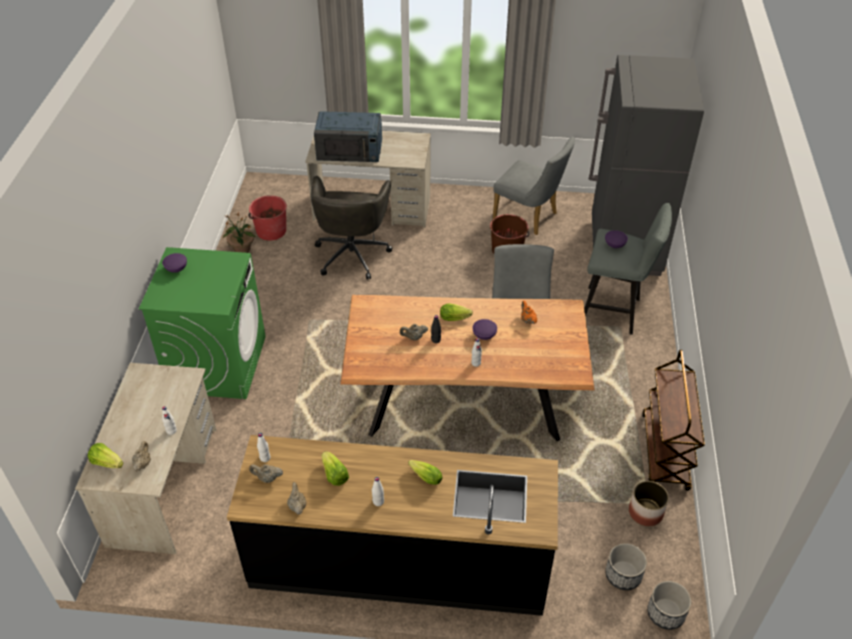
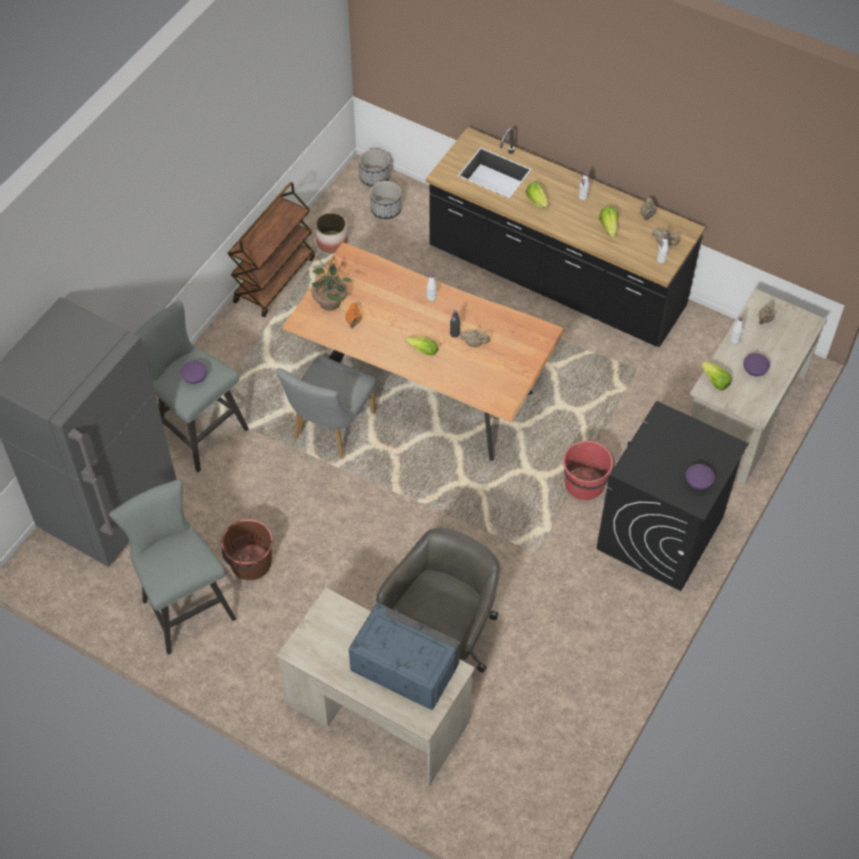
camera: 155 degrees left, 10 degrees up
lettuce [88,443,123,468] -> lettuce moved to [701,361,732,391]
green washing machine [139,247,266,399] -> black washing machine [596,401,749,591]
potted plant [223,212,256,253] -> potted plant moved to [311,256,352,311]
red bucket [248,195,287,241] -> red bucket moved to [563,441,615,500]
purple bowl [472,319,497,340] -> purple bowl moved to [743,353,770,376]
grey chair [492,137,575,235] -> grey stool [109,479,236,655]

